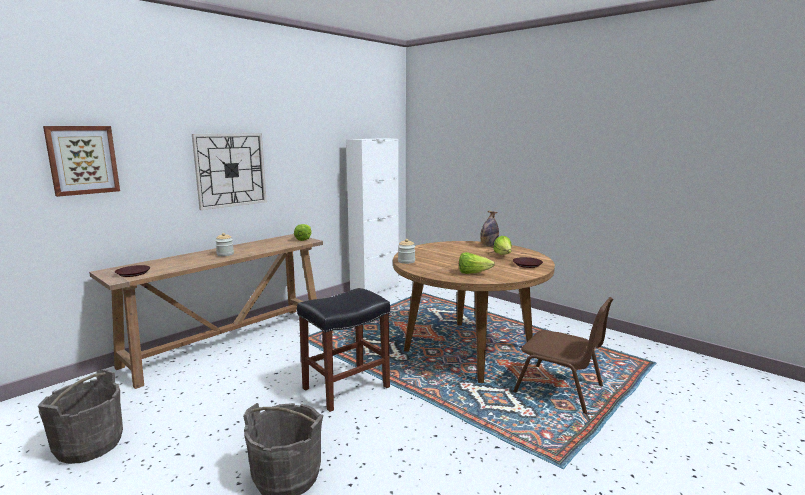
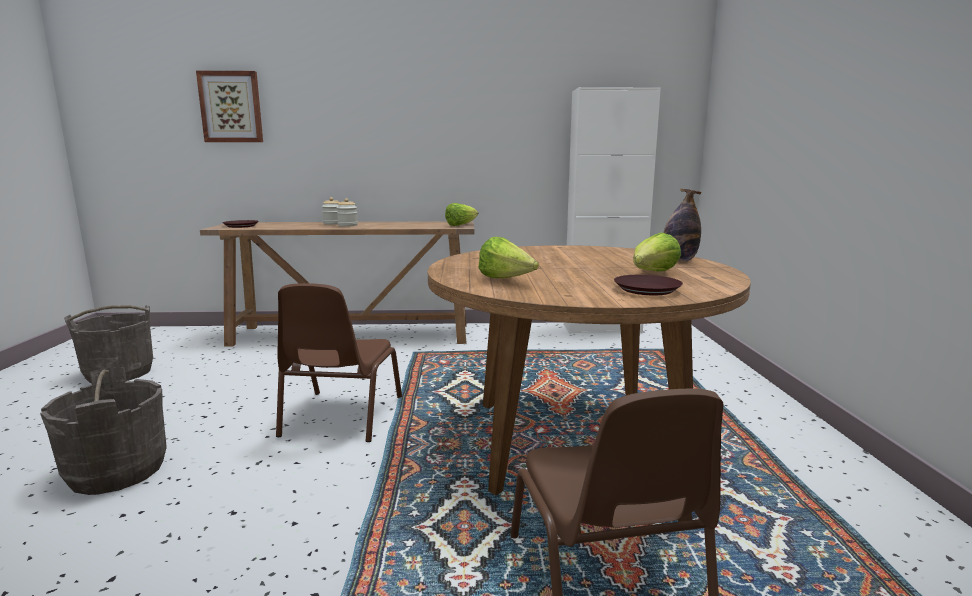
camera: 45 degrees right, 0 degrees up
wall clock [192,133,267,210] -> none
black stool [297,288,390,412] -> brown chair [276,283,402,442]
jar [398,239,415,264] -> jar moved to [322,197,339,225]

